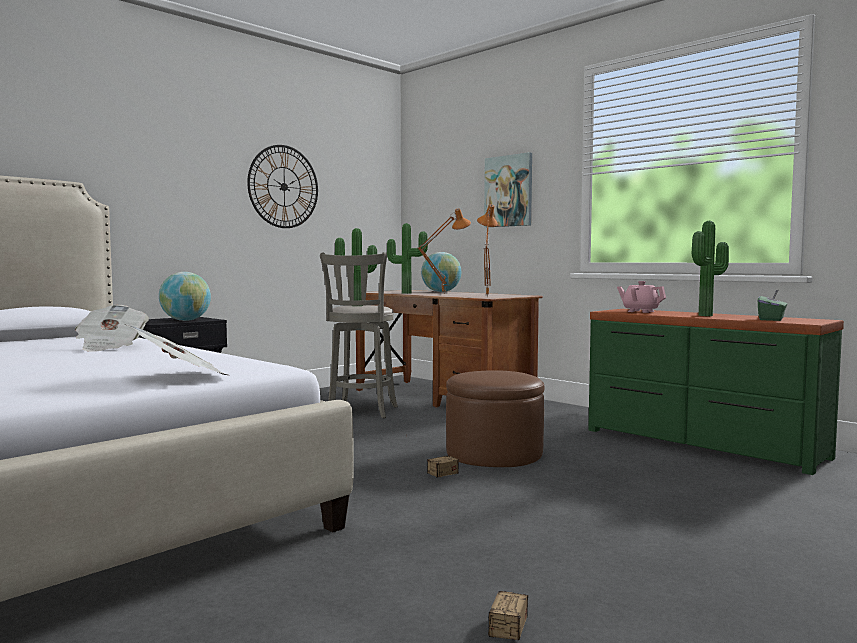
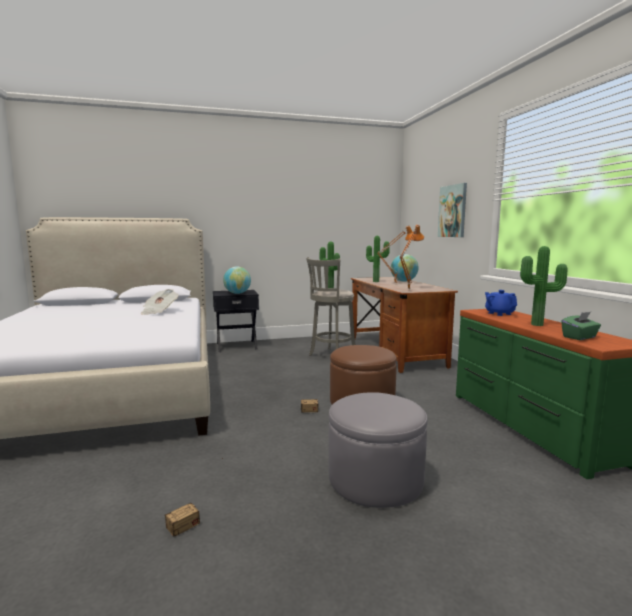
camera: 30 degrees right, 5 degrees up
newspaper [125,324,227,375] -> none
wall clock [247,145,318,228] -> none
pink teapot [617,281,666,313] -> blue teapot [485,290,517,316]
none -> grey ottoman [328,392,428,508]

